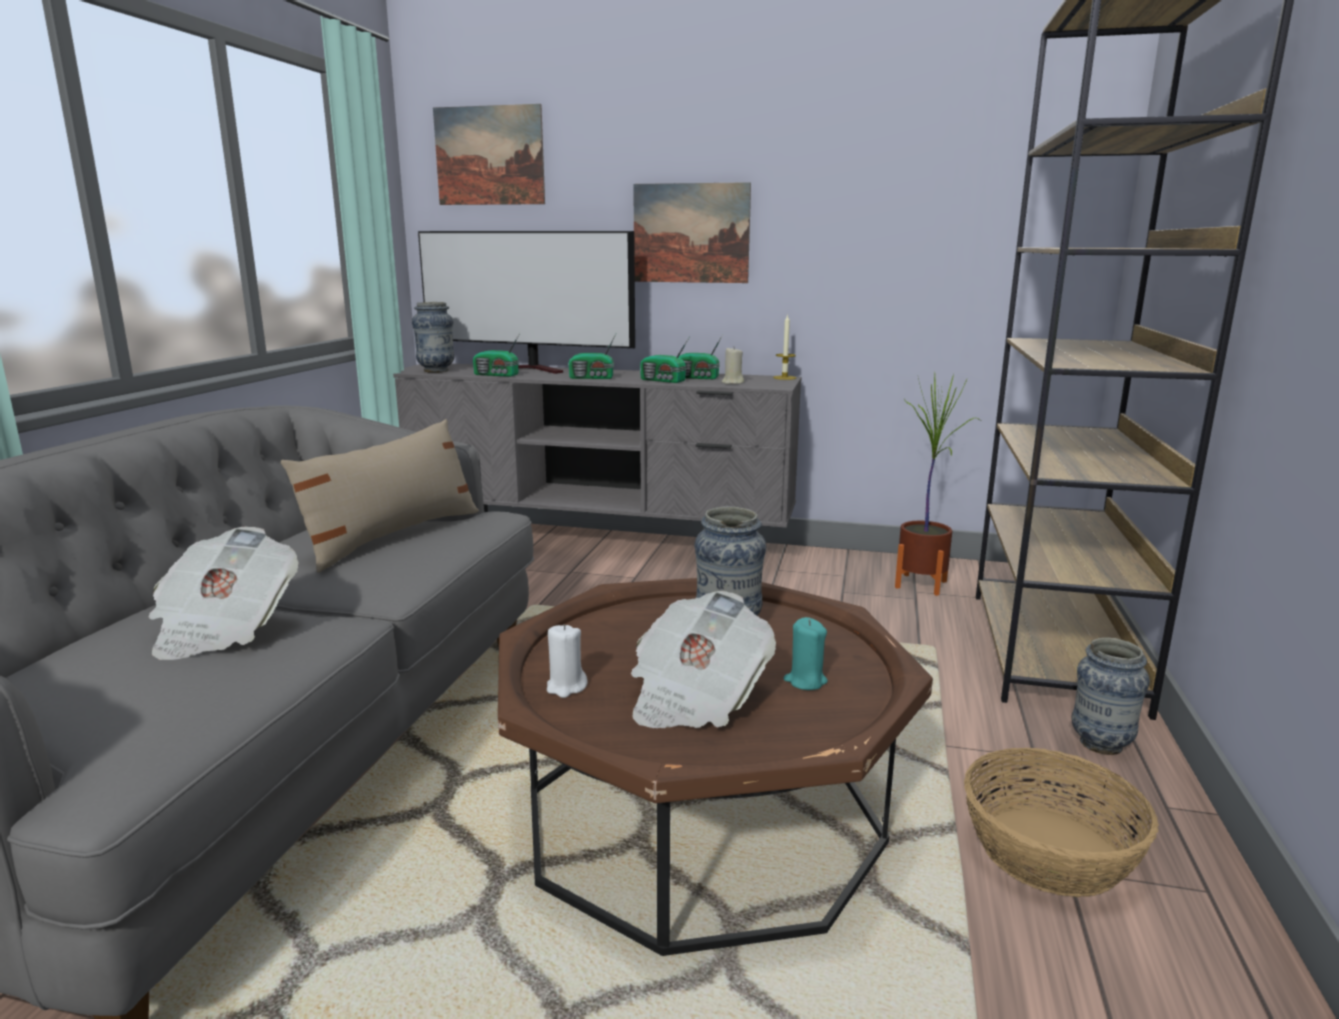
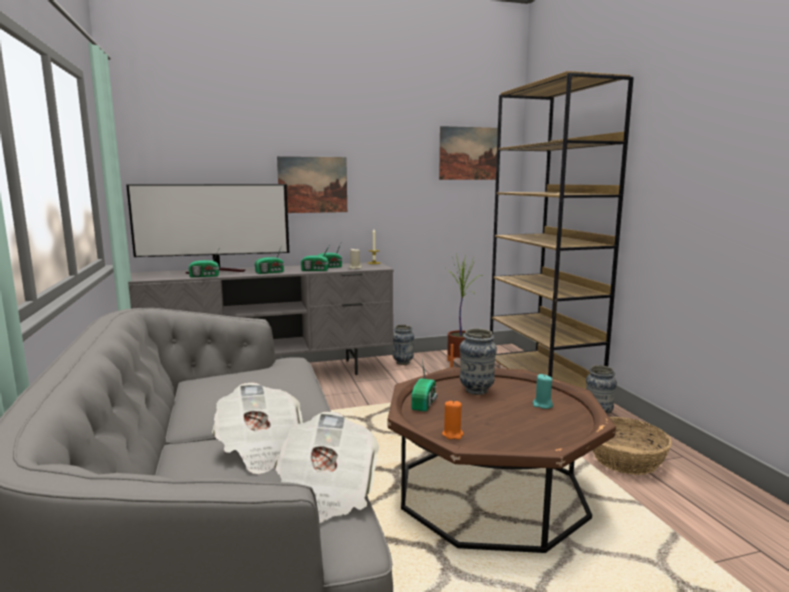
camera: 30 degrees left, 5 degrees down
beige pillow [281,419,479,573] -> none
vase [412,302,455,373] -> vase moved to [392,324,414,365]
picture [433,104,545,205] -> picture moved to [439,126,498,180]
white candle [547,624,588,698] -> orange candle [442,400,463,439]
newspaper [631,591,776,728] -> newspaper moved to [274,412,379,523]
none -> radio [411,359,438,412]

